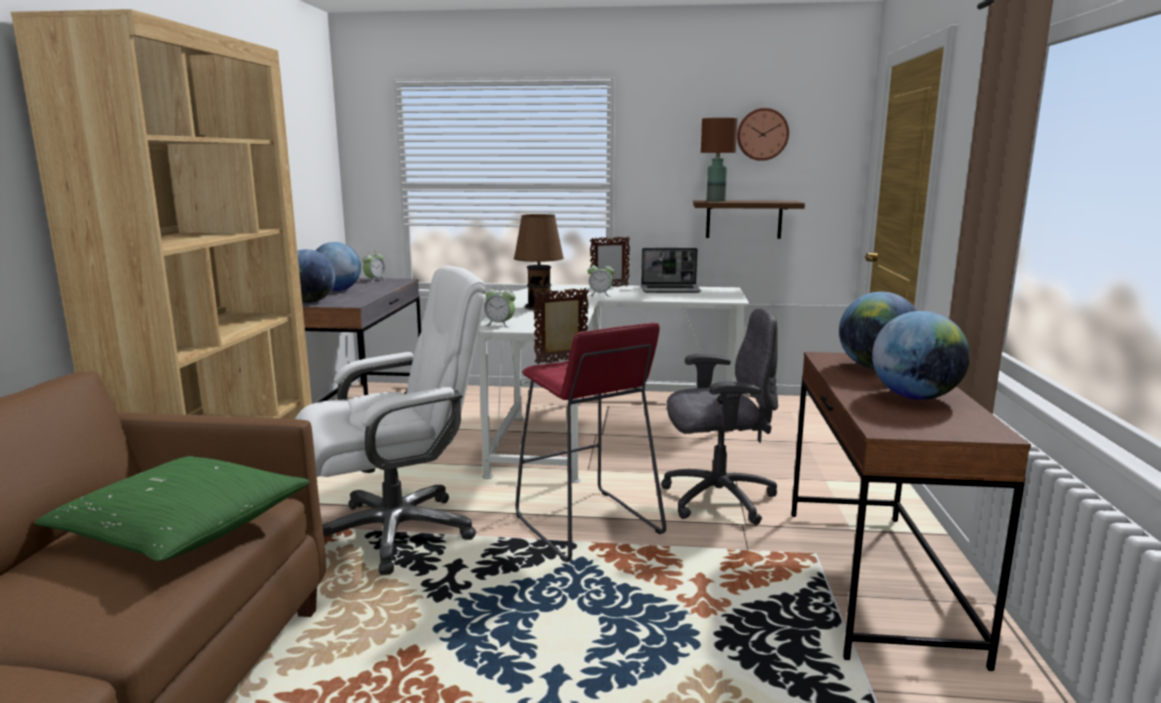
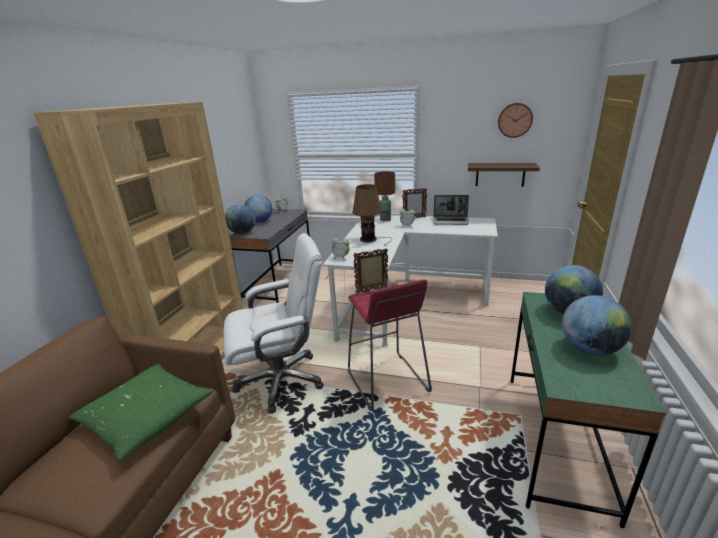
camera: 10 degrees right, 10 degrees up
grey office chair [661,308,778,525] -> none
brown table lamp [701,118,737,202] -> brown table lamp moved to [374,171,395,221]
brown desk [792,352,1031,671] -> green desk [511,292,666,528]

